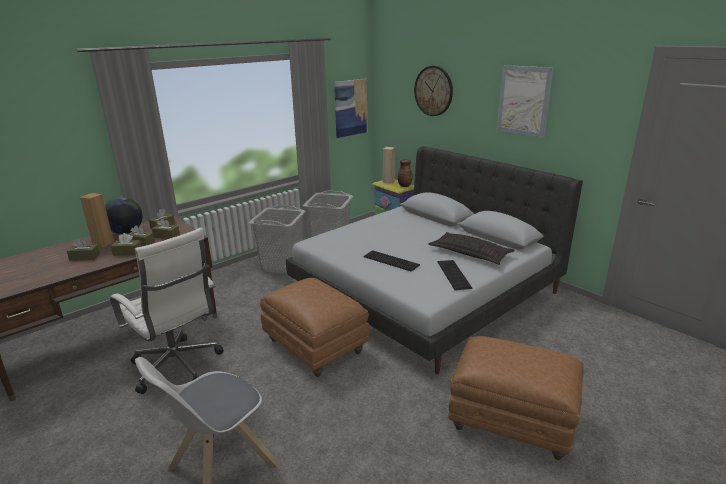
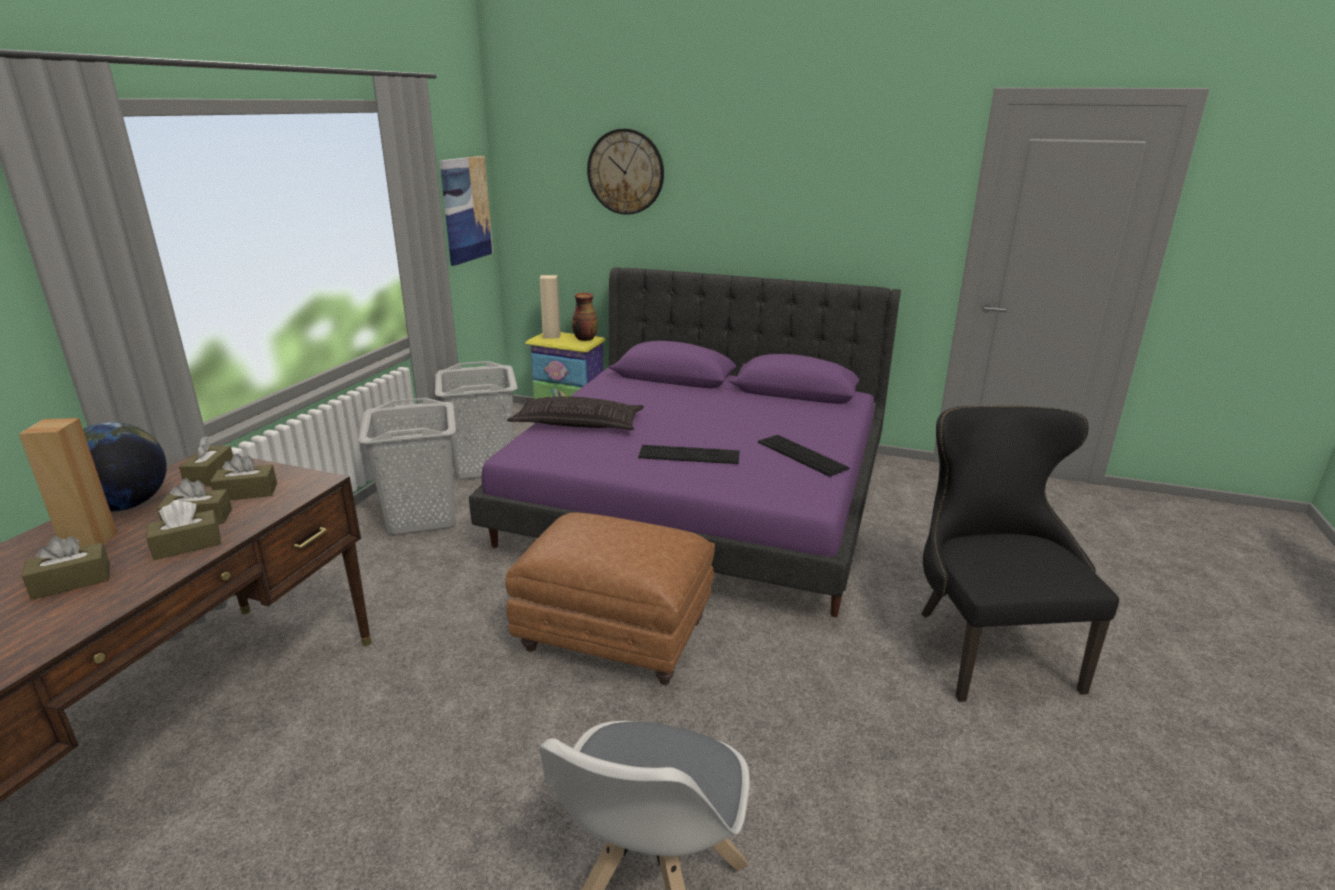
camera: 30 degrees left, 0 degrees up
white office chair [110,228,224,394] -> none
grey bed [286,146,583,374] -> purple bed [469,267,901,617]
pillow [428,232,514,265] -> pillow moved to [507,396,644,430]
brown ottoman [448,336,584,460] -> black chair [921,406,1119,702]
picture [497,65,553,138] -> none

